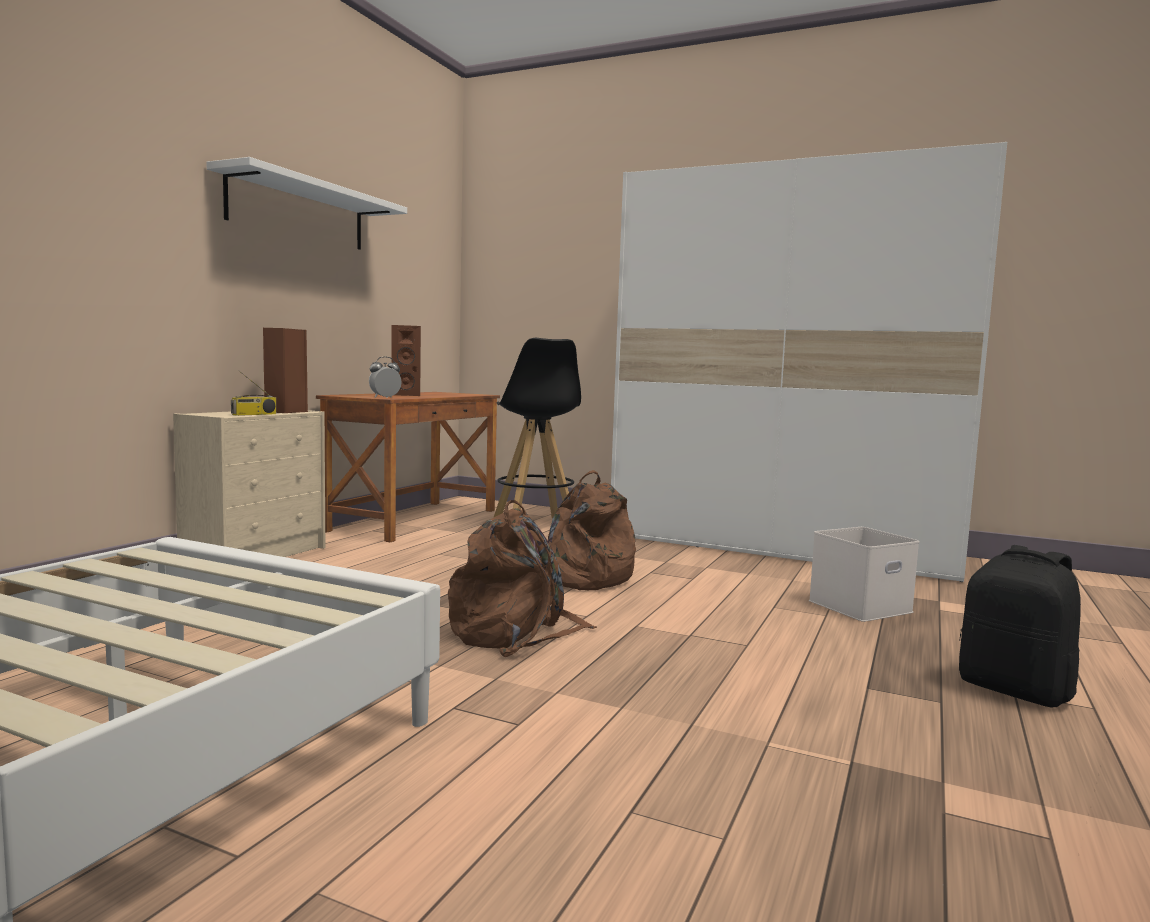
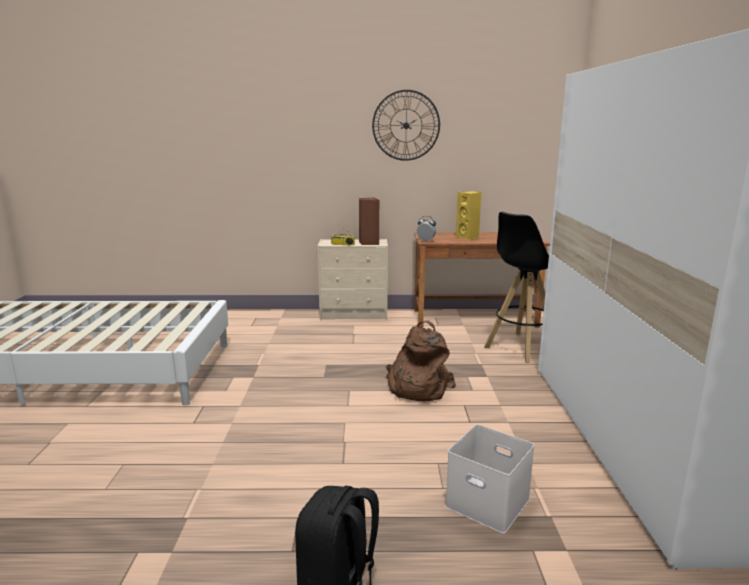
camera: 65 degrees right, 10 degrees up
white shelf [206,157,407,250] -> wall clock [372,90,440,161]
brown speaker [391,325,421,396] -> yellow speaker [456,191,482,240]
brown backpack [448,500,597,657] -> none

